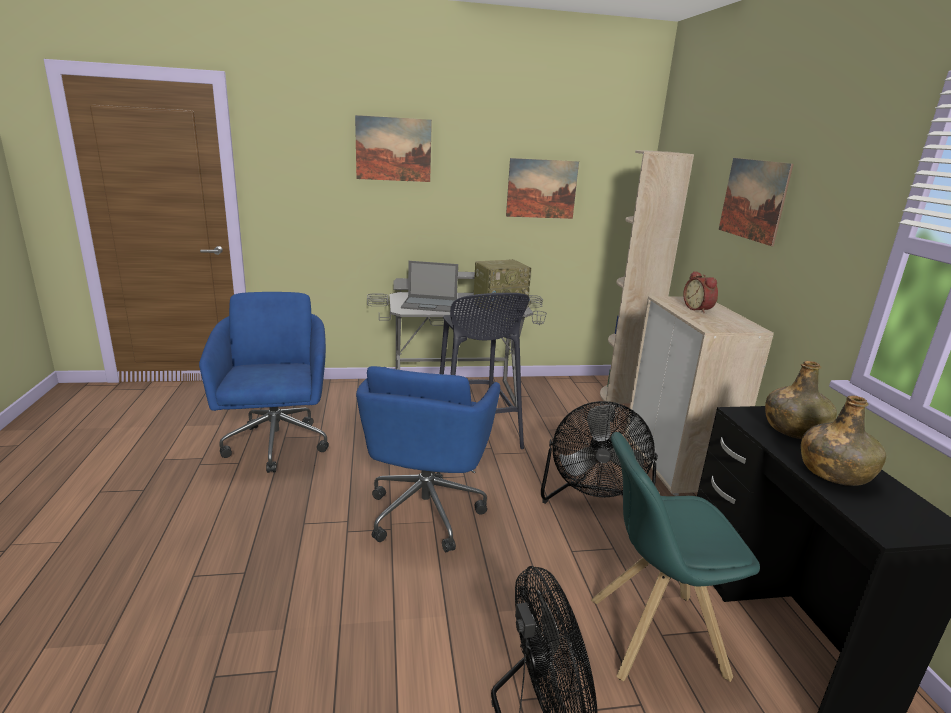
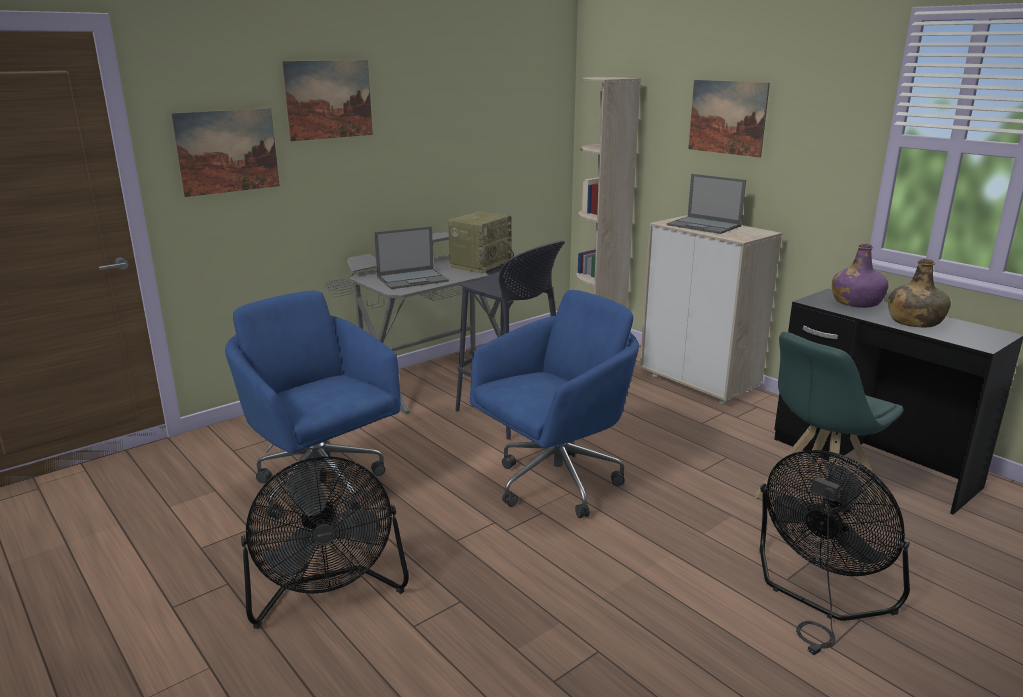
camera: 30 degrees left, 0 degrees up
blue office chair [356,366,500,552] -> blue office chair turned 105 degrees counterclockwise [470,290,639,518]
picture [506,158,579,219] -> picture moved to [171,108,280,197]
black fan [541,401,658,504] -> black fan moved to [241,456,409,629]
alarm clock [683,271,718,313] -> laptop [667,174,746,234]
green bottle [765,361,837,439] -> purple bottle [832,244,888,308]

